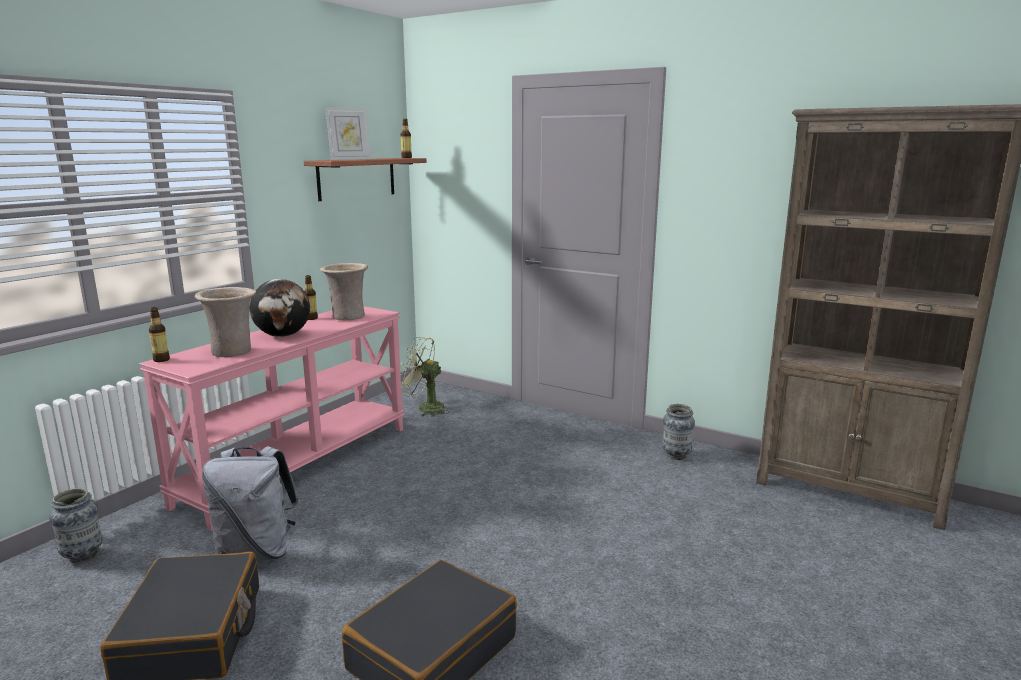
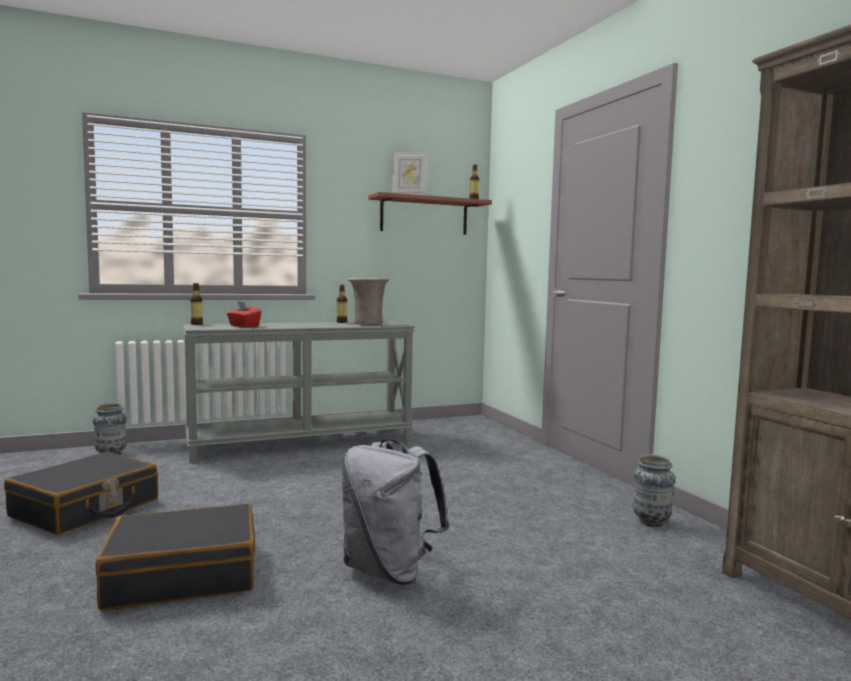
camera: 35 degrees right, 10 degrees down
pink console table [139,306,405,531] -> grey console table [183,321,415,463]
beige vase [195,287,256,357] -> red tissue box [227,301,262,327]
grey backpack [202,446,299,560] -> grey backpack moved to [342,439,449,585]
globe [250,279,310,337] -> none
green fan [401,337,450,417] -> none

